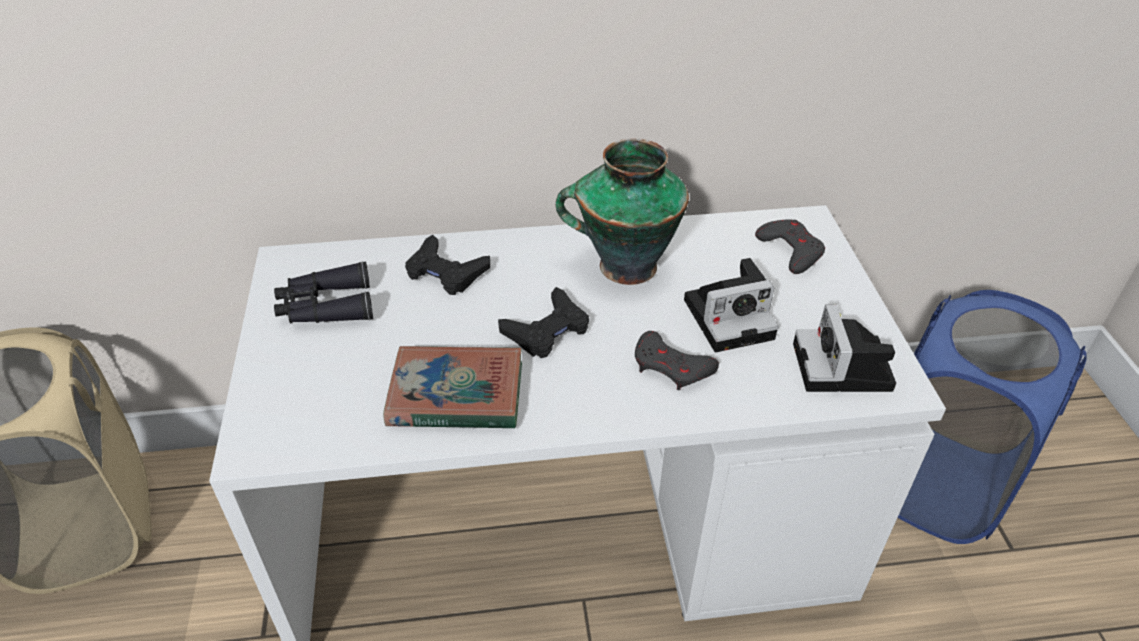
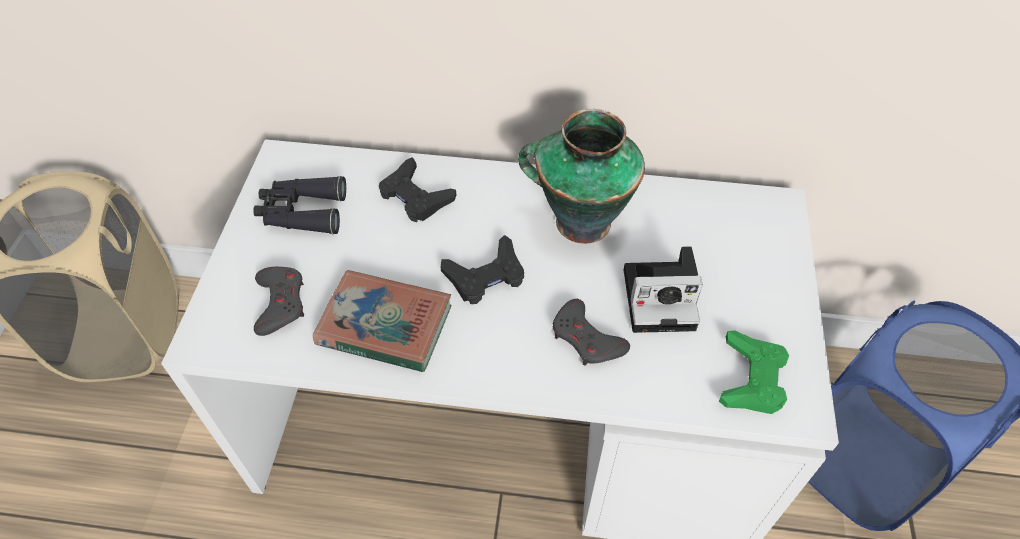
camera: 15 degrees right, 10 degrees up
grey game controller [755,219,825,274] -> grey game controller moved to [254,267,304,336]
camera [793,304,896,392] -> green game controller [719,330,789,414]

